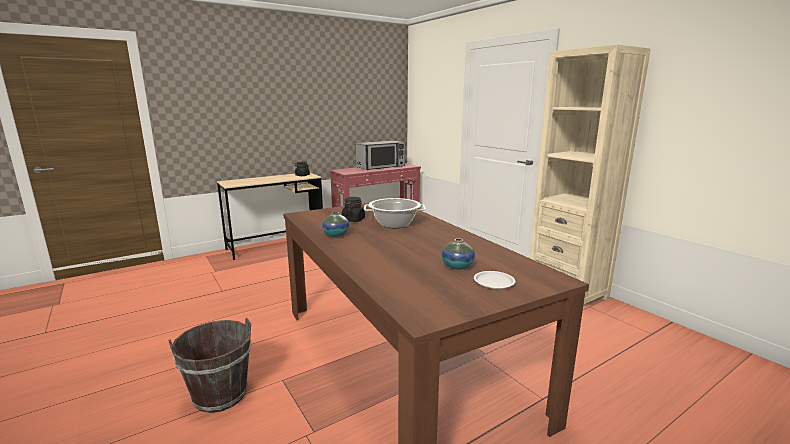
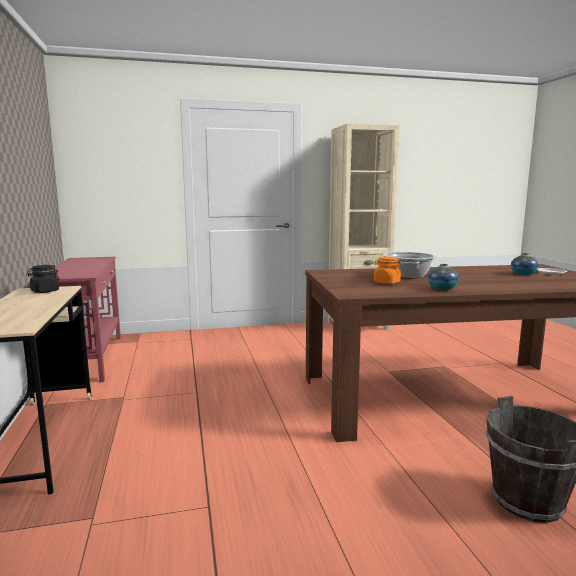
camera: 70 degrees left, 5 degrees down
black jar [342,197,365,222] -> orange jar [374,257,401,284]
microwave [356,140,405,170] -> none

